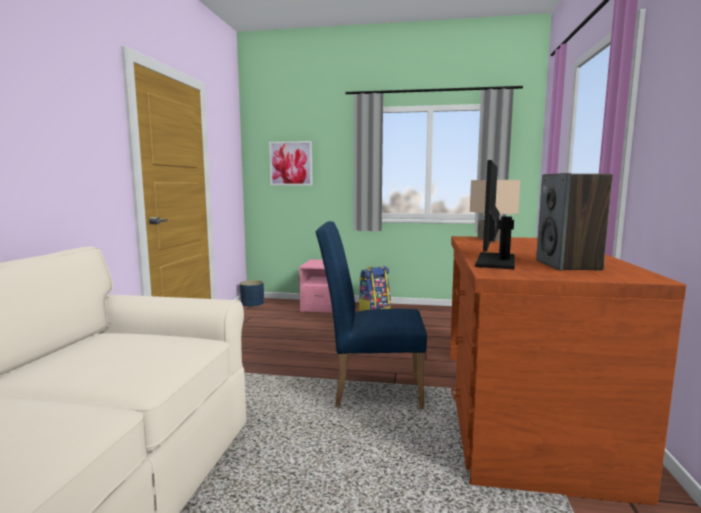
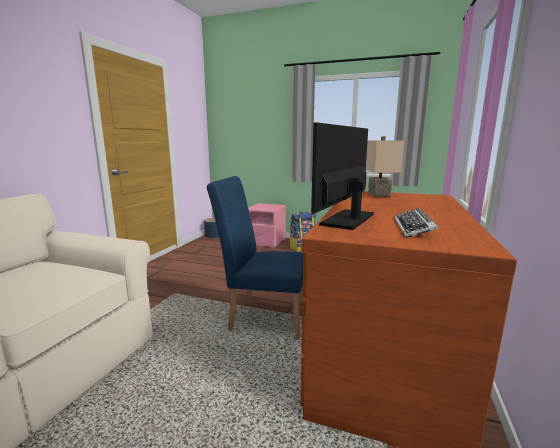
camera: 10 degrees right, 5 degrees up
picture [269,141,313,186] -> none
speaker [536,173,613,271] -> keyboard [395,208,439,238]

